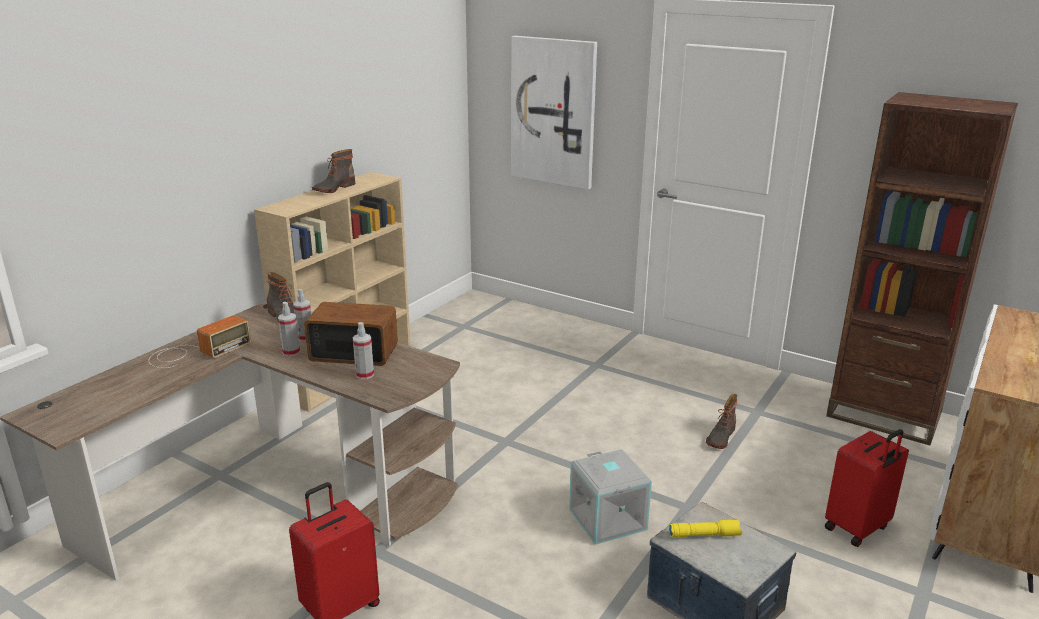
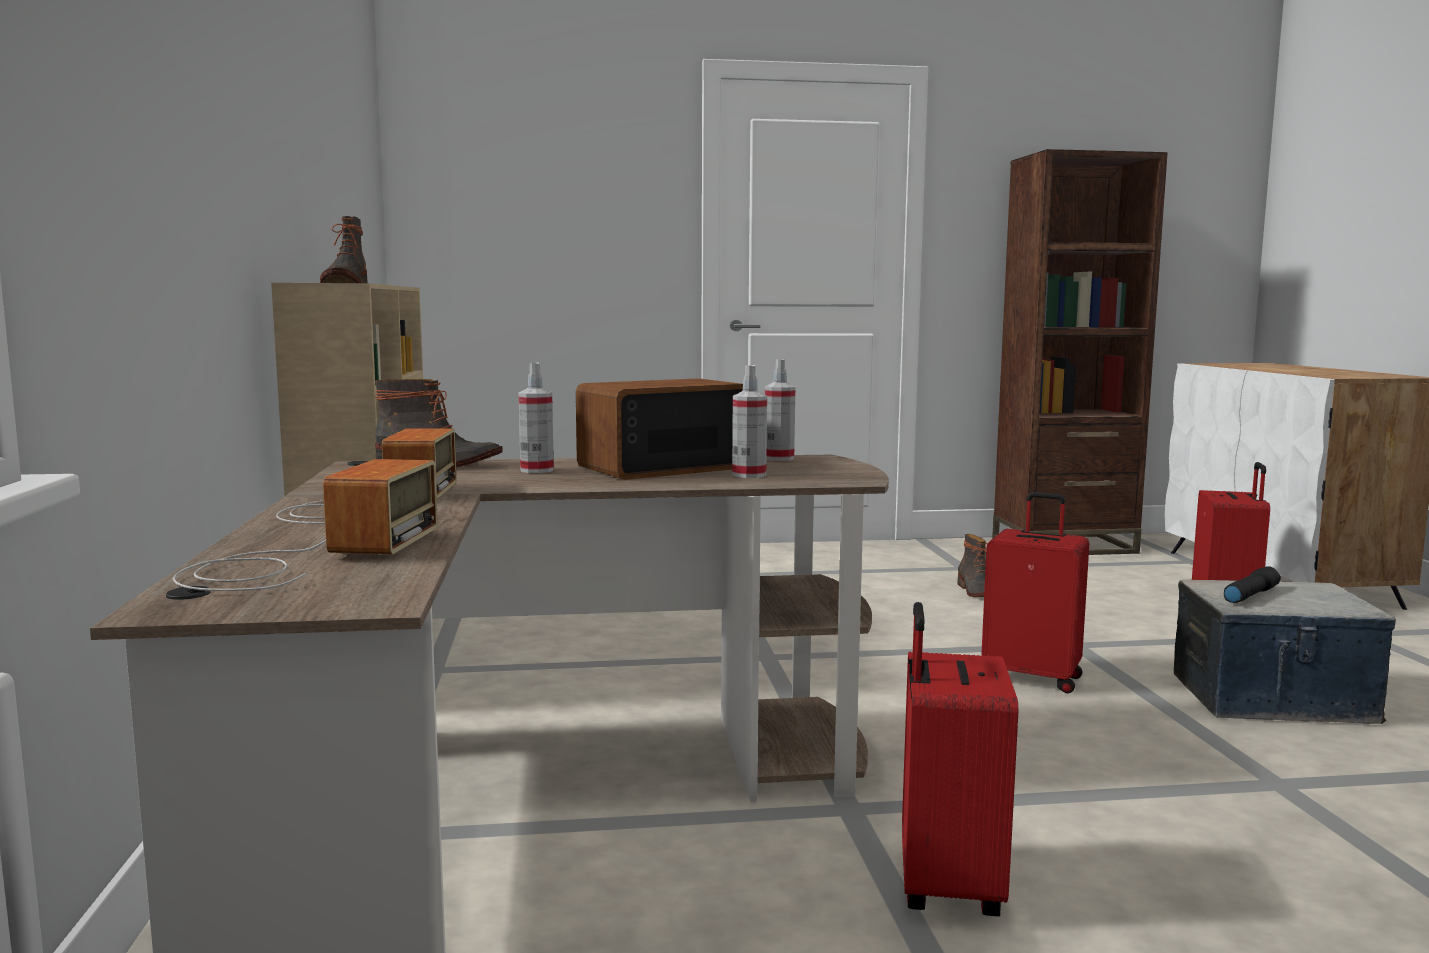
camera: 40 degrees left, 15 degrees down
spray bottle [278,302,300,357] -> spray bottle moved to [765,359,795,461]
picture [511,36,597,189] -> none
grey storage box [569,449,652,545] -> red suitcase [981,492,1089,693]
yellow flashlight [669,520,742,537] -> black flashlight [1224,566,1281,603]
none -> radio [173,459,438,591]

